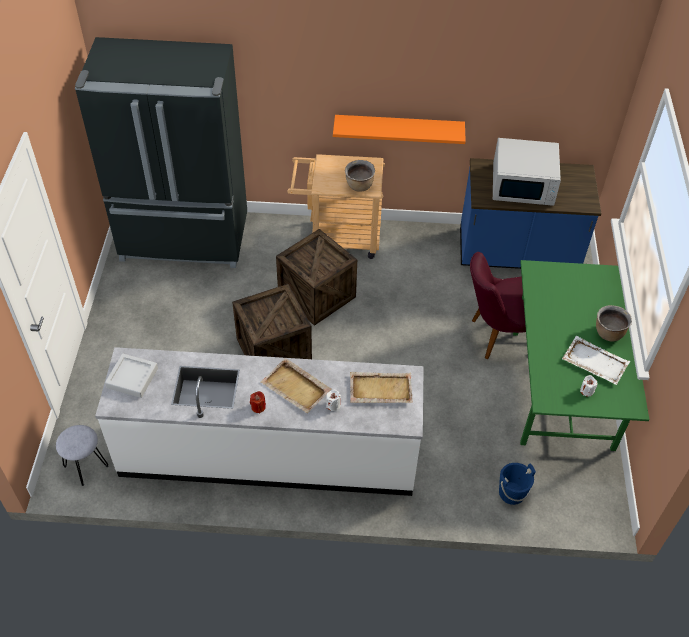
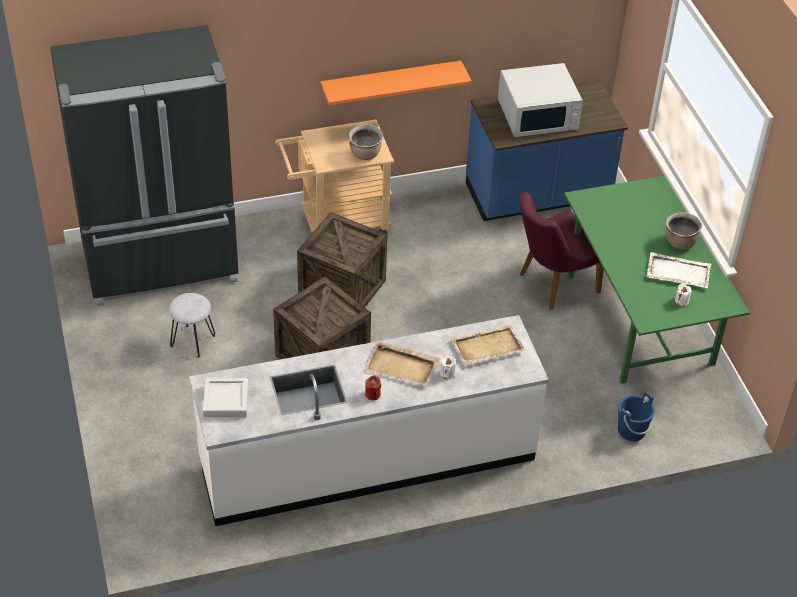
camera: 20 degrees left, 5 degrees down
grey stool [56,425,108,486] -> grey stool moved to [169,293,215,357]

